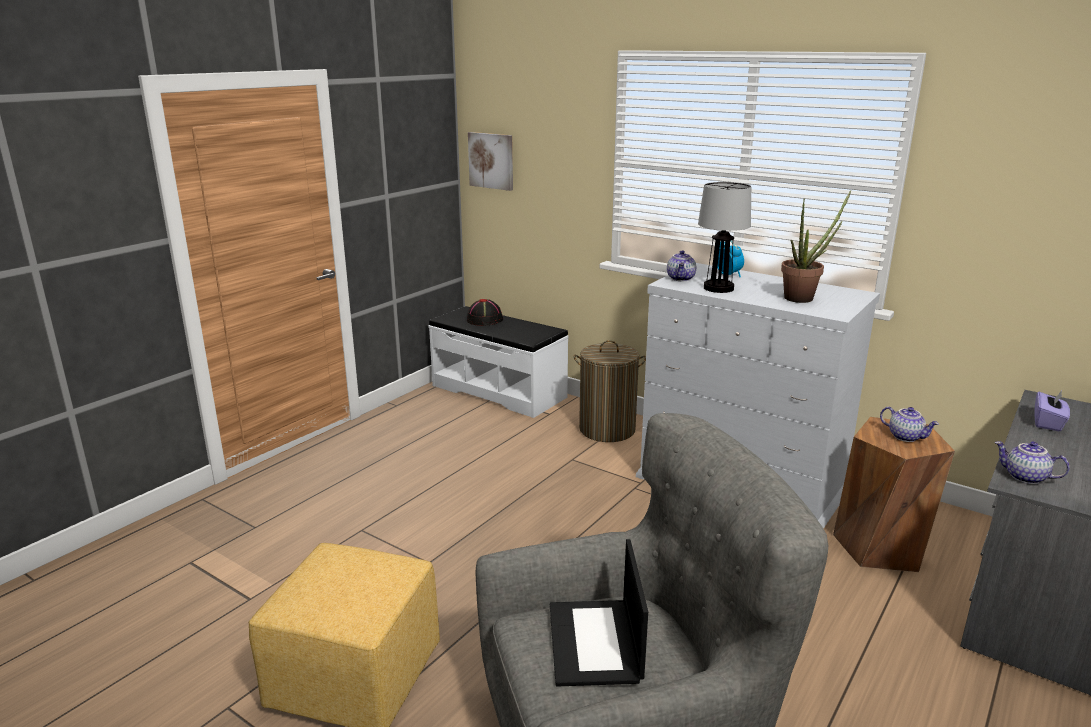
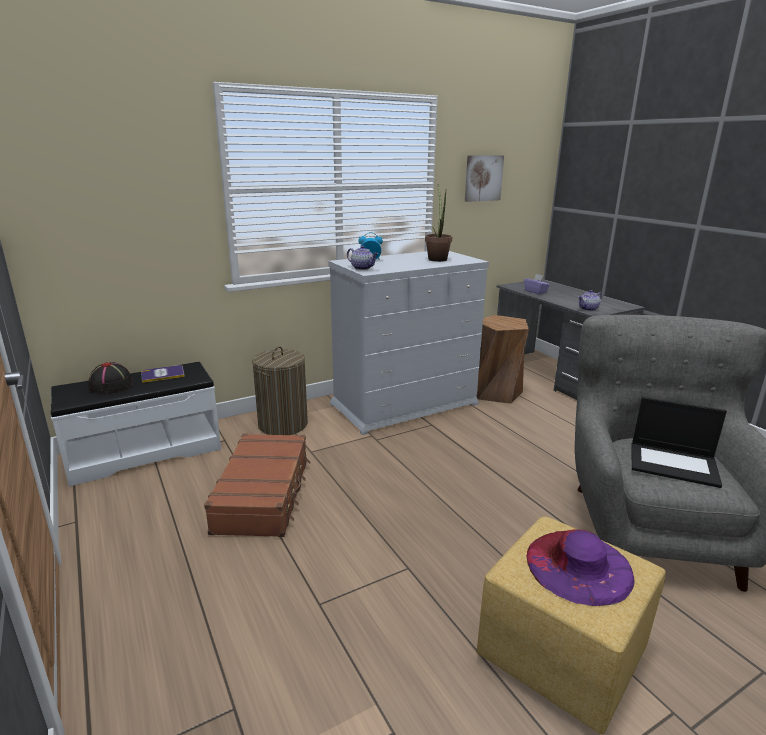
camera: 65 degrees left, 0 degrees up
picture [468,132,513,191] -> picture moved to [465,155,504,202]
table lamp [698,182,751,293] -> none
teapot [880,406,939,442] -> none
none -> book [141,365,185,383]
none -> brown suitcase [204,433,310,537]
none -> purple hat [526,529,635,606]

